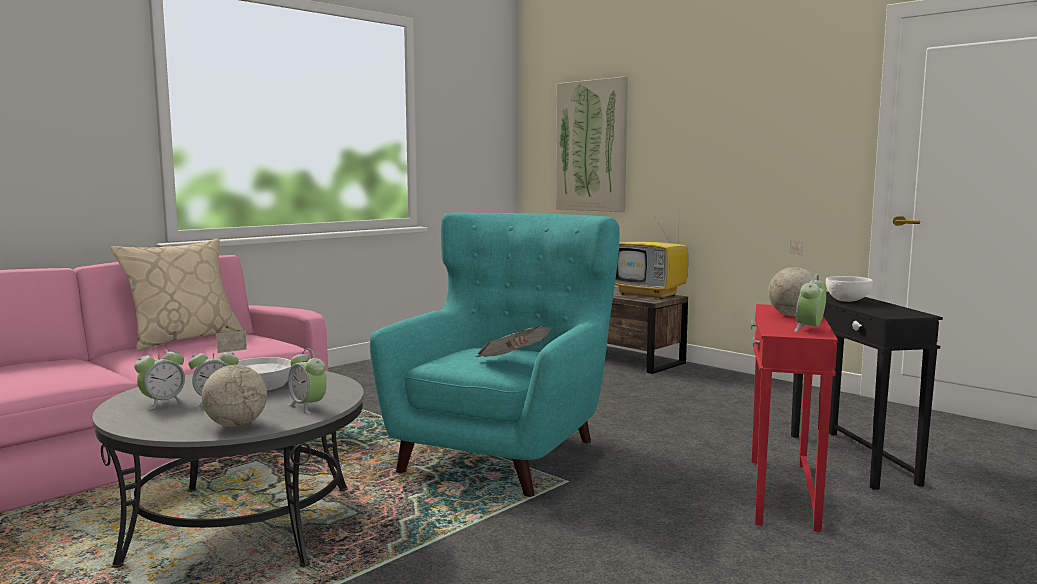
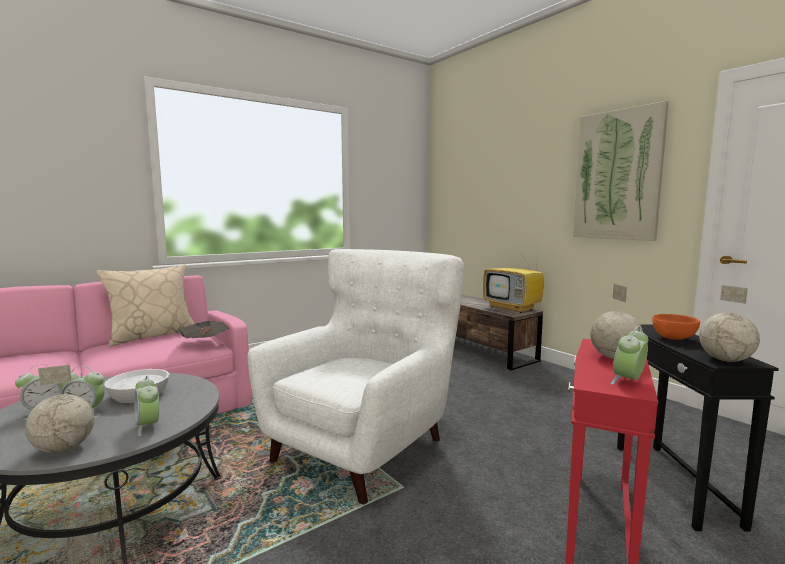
camera: 10 degrees right, 0 degrees up
turquoise armchair [370,213,620,497] -> white armchair [247,249,464,504]
newspaper [476,326,551,357] -> newspaper moved to [177,321,229,338]
picture [556,76,628,212] -> picture moved to [573,101,669,241]
white bowl [826,276,873,302] -> orange bowl [652,314,700,340]
none -> globe [699,285,760,362]

